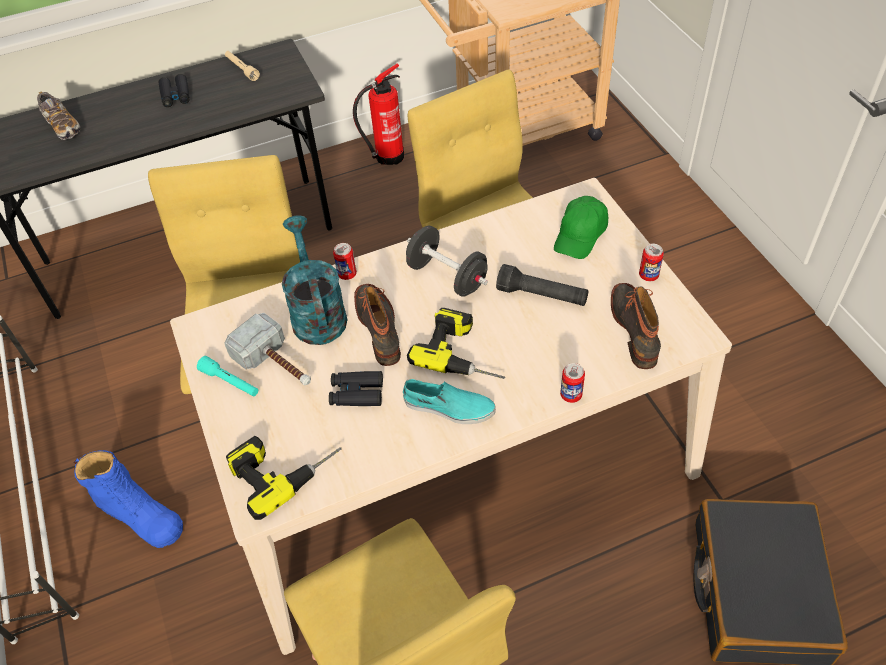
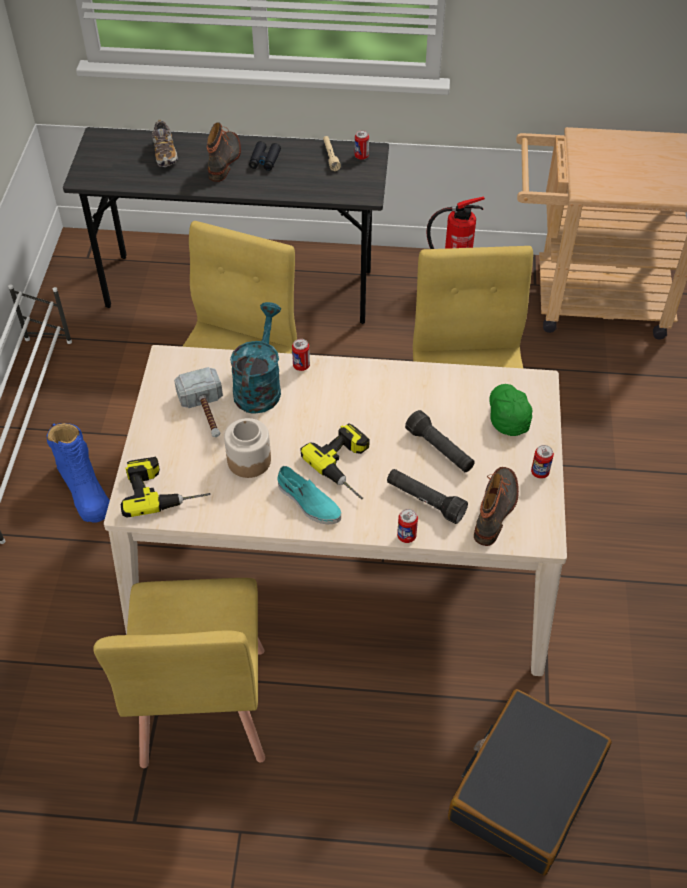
camera: 25 degrees right, 0 degrees up
turquoise flashlight [197,356,258,397] -> none
black binoculars [329,371,383,406] -> jar [224,418,271,478]
boot [354,284,401,366] -> boot moved to [207,122,241,182]
black dumbbell [406,226,488,297] -> none
green cap [554,196,608,259] -> green cap turned 120 degrees clockwise [489,384,532,436]
none -> can [355,130,369,159]
none -> black flashlight [387,469,468,524]

